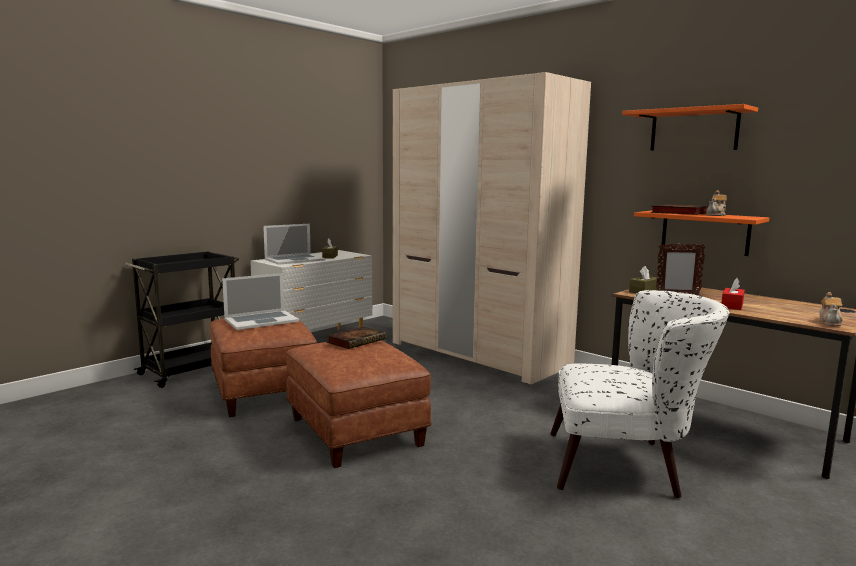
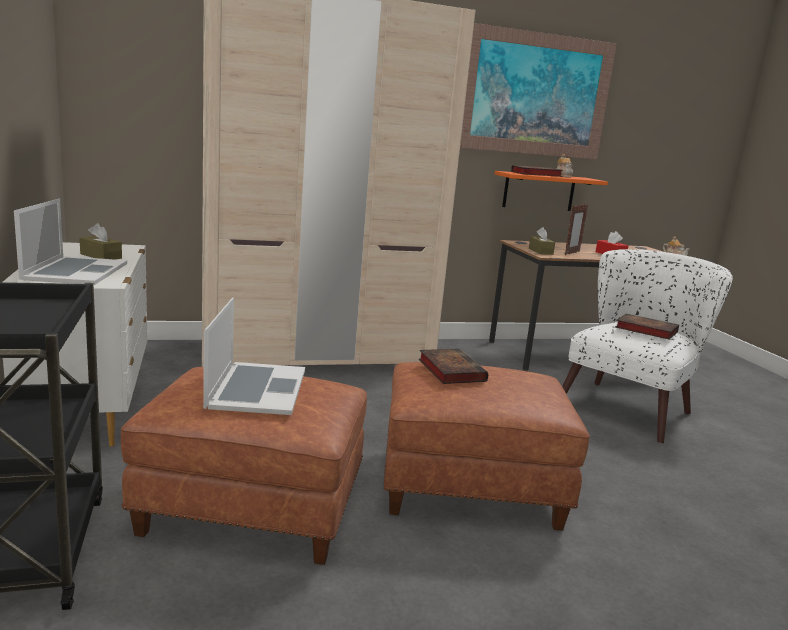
camera: 60 degrees left, 5 degrees up
orange shelf [622,104,758,151] -> picture [460,23,617,159]
none -> book [615,313,679,340]

